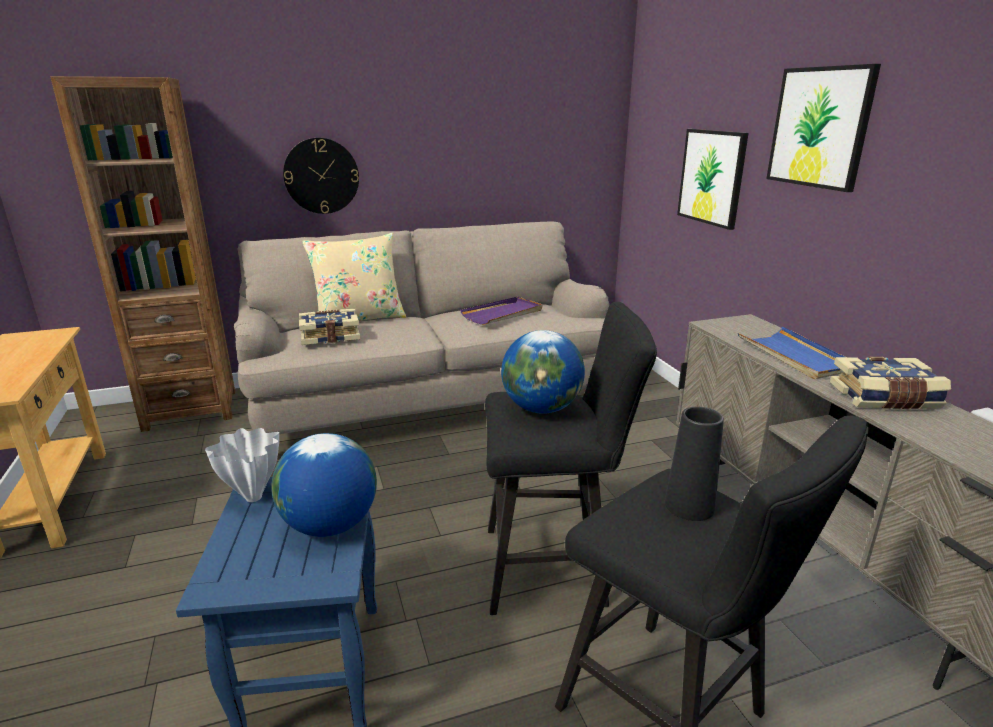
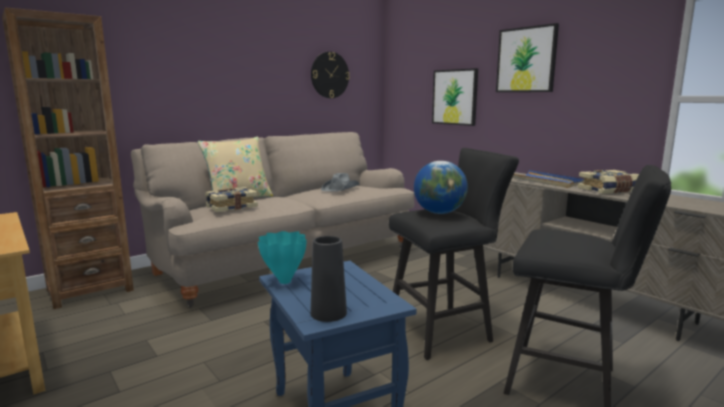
camera: 20 degrees left, 10 degrees down
white vase [205,428,279,502] -> turquoise vase [258,231,307,284]
globe [271,433,377,537] -> none
wall clock [283,138,359,214] -> wall clock moved to [311,52,350,98]
purple tray [460,297,542,325] -> grey hat [321,173,359,192]
black vase [665,407,724,521] -> black vase moved to [310,236,347,322]

